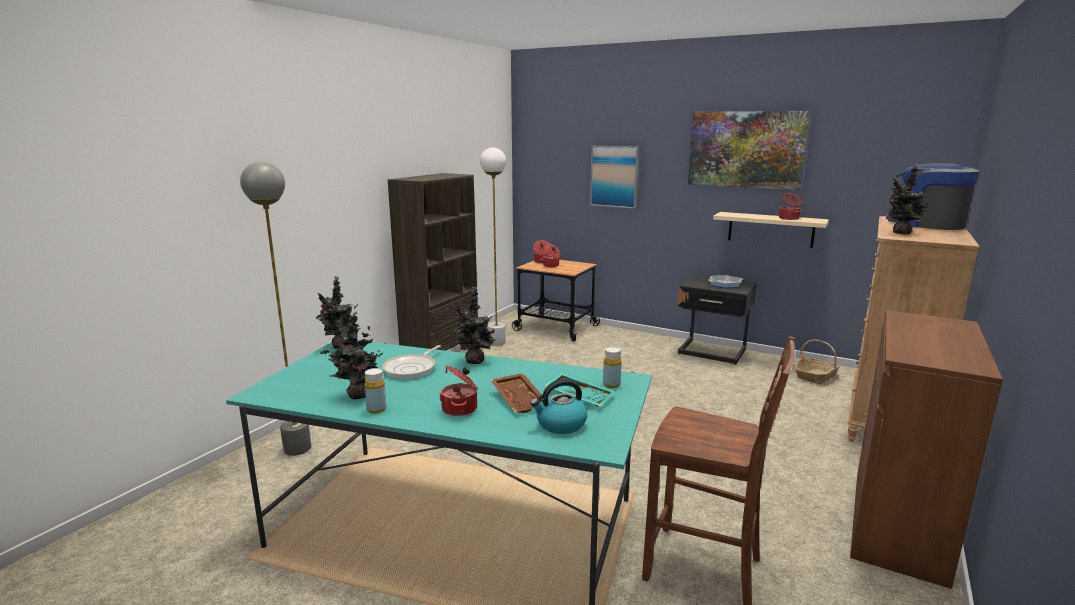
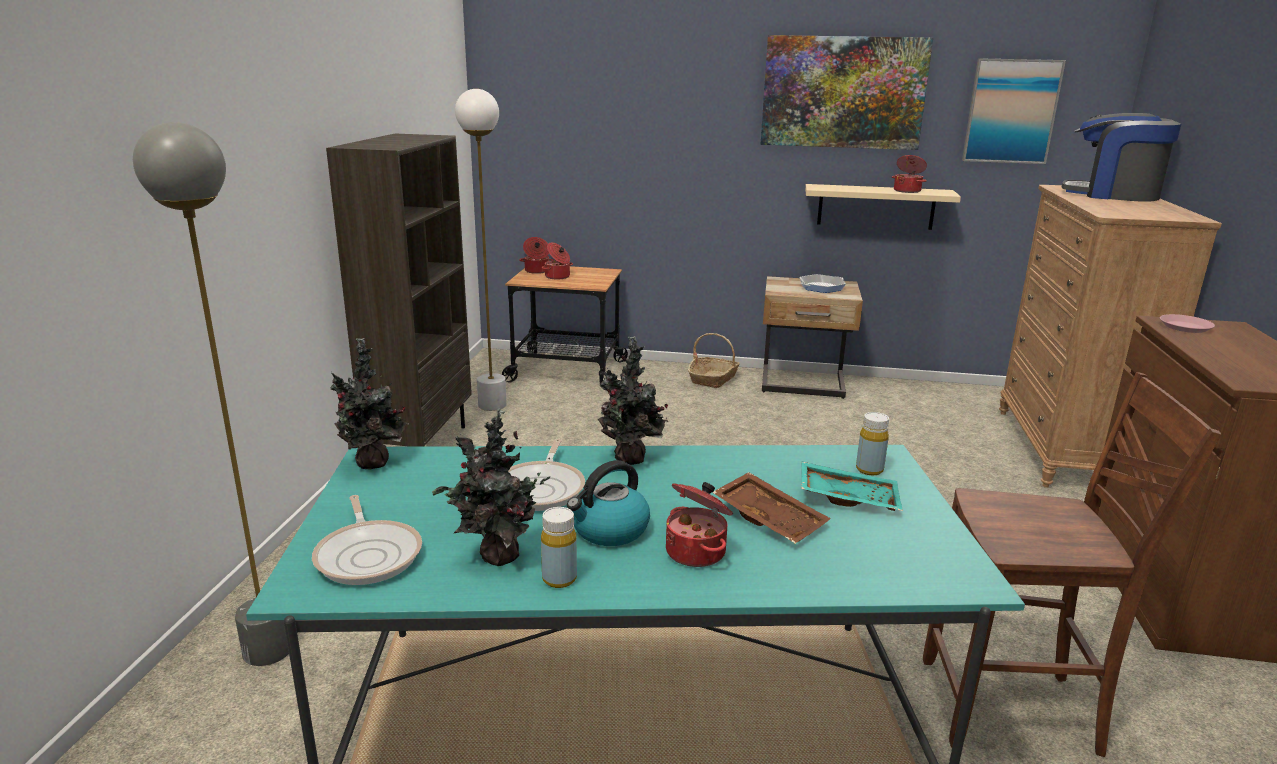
camera: 20 degrees left, 5 degrees up
kettle [530,379,587,434] -> kettle moved to [567,460,650,546]
picture [590,146,639,209] -> picture moved to [962,58,1066,164]
black nightstand [677,275,757,365] -> beige nightstand [762,276,863,399]
basket [795,340,840,384] -> basket moved to [688,333,740,388]
potted plant [888,165,928,234] -> none
none -> frying pan [312,495,422,585]
none -> pink plate [1160,314,1215,333]

